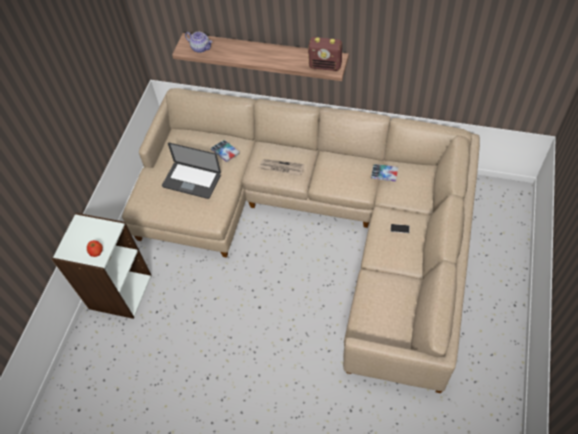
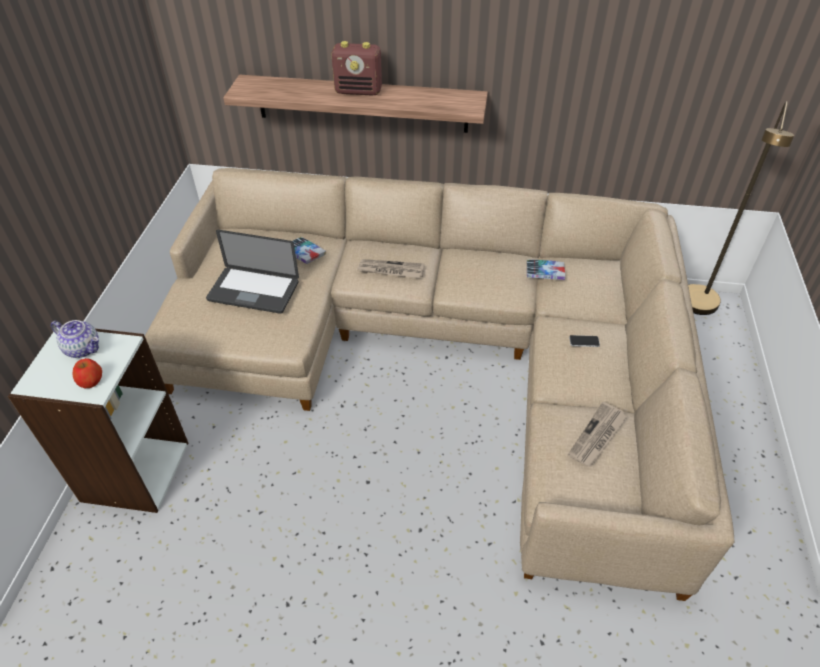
camera: 10 degrees left, 10 degrees down
teapot [185,32,212,53] -> teapot moved to [51,320,99,358]
radio [308,37,342,71] -> radio moved to [331,41,382,96]
none -> newspaper [568,402,628,466]
none -> brown floor lamp [688,101,794,315]

